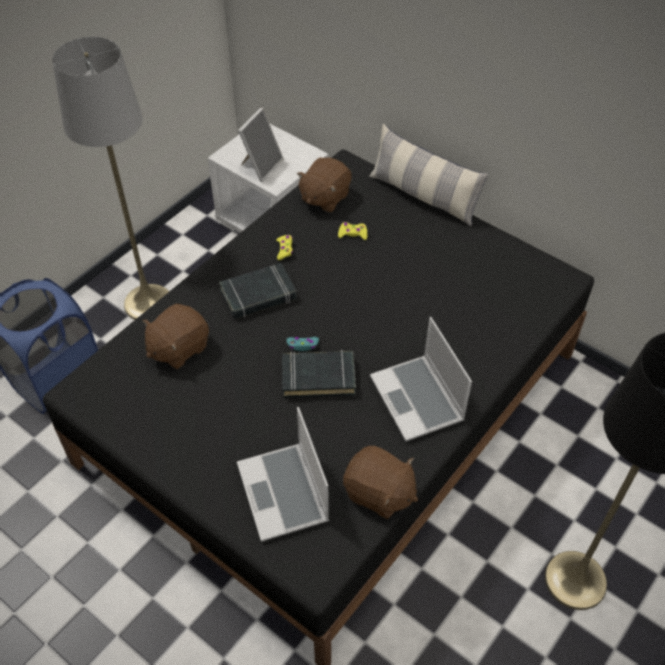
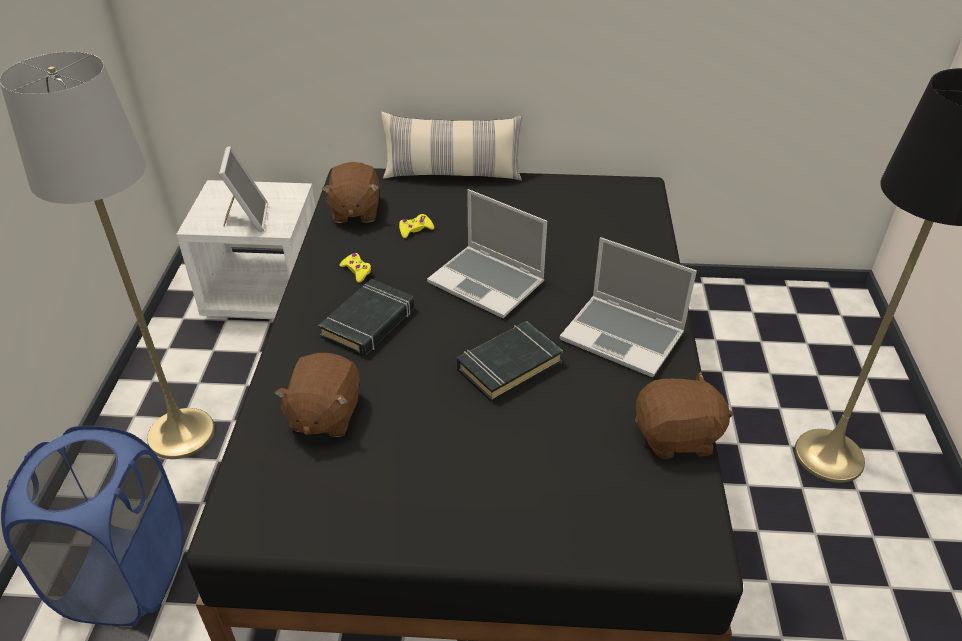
camera: 35 degrees left, 10 degrees down
laptop [237,407,329,542] -> laptop moved to [427,189,547,318]
turquoise game controller [286,337,319,351] -> none

